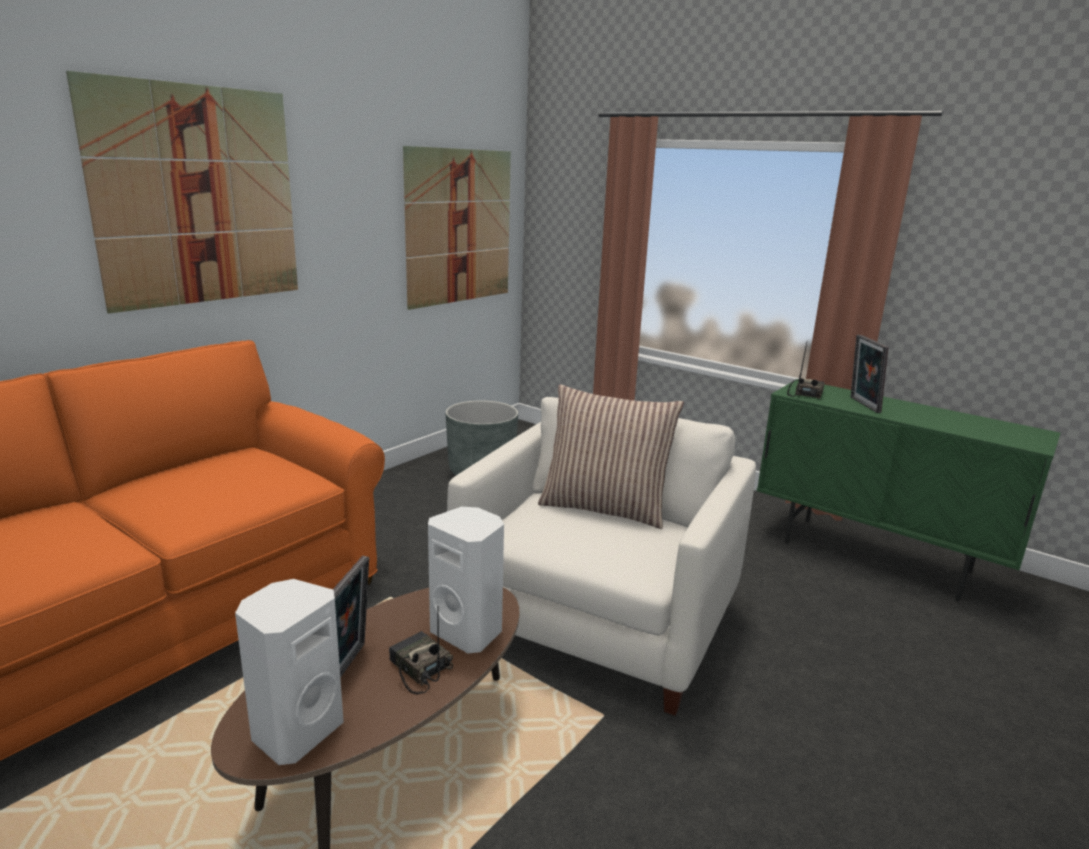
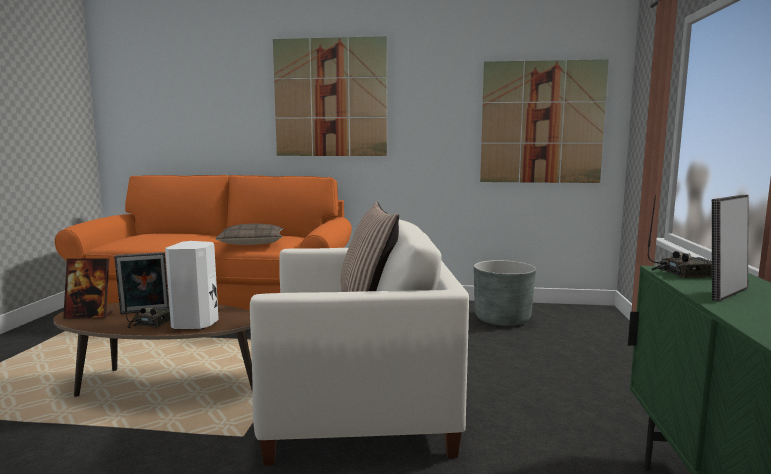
camera: 60 degrees right, 10 degrees down
white speaker [235,579,344,765] -> picture frame [63,258,113,319]
none -> pillow [215,223,283,245]

